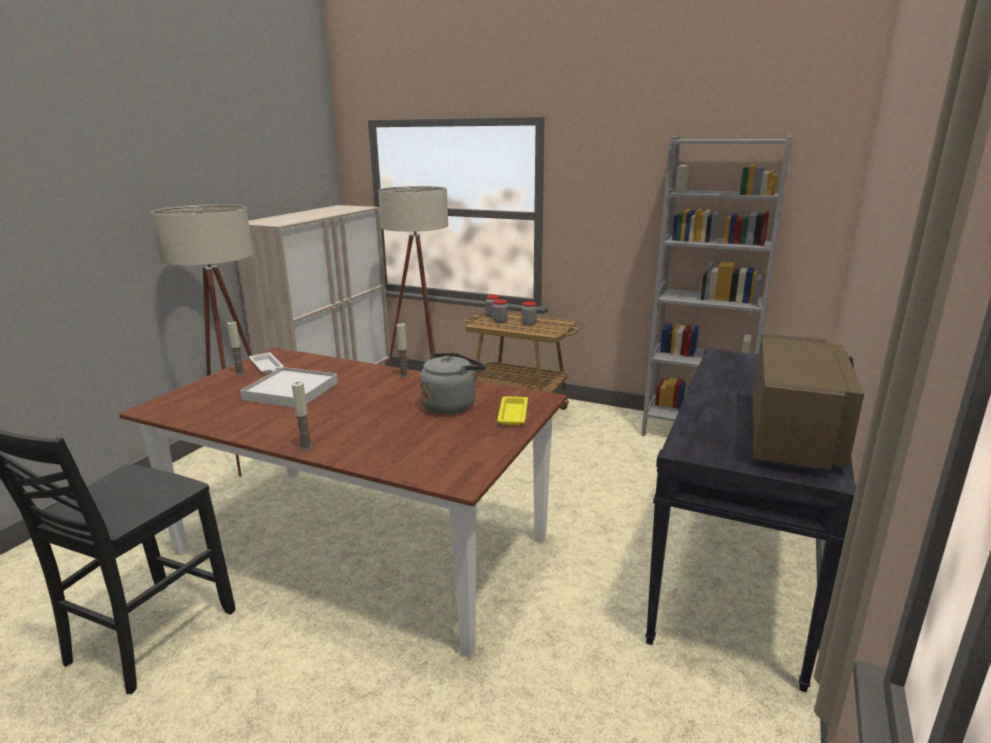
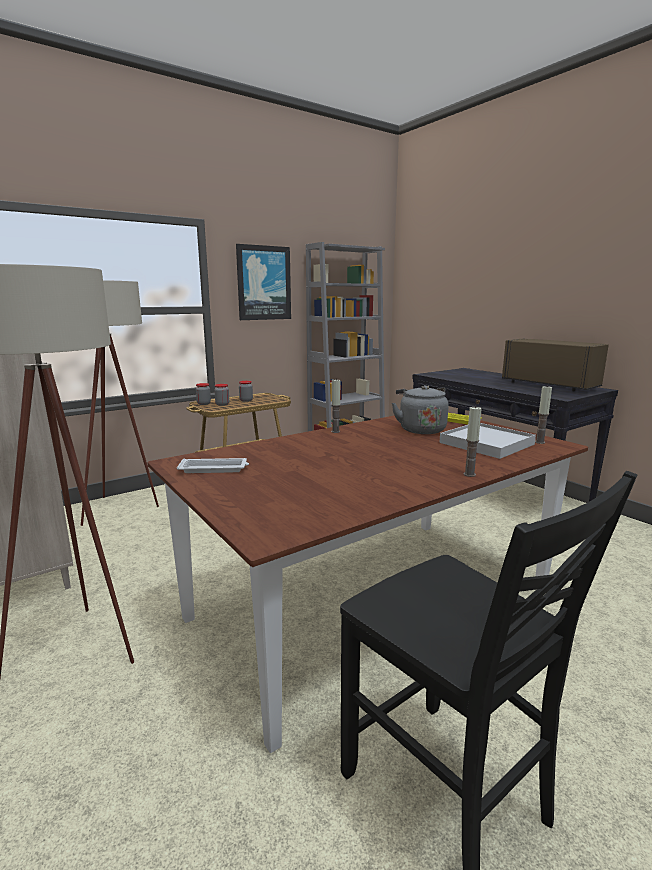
camera: 60 degrees left, 5 degrees down
candle [227,321,245,375] -> candle moved to [535,385,552,444]
white tray [240,367,338,408] -> white tray moved to [439,423,536,459]
none -> picture [236,244,291,320]

